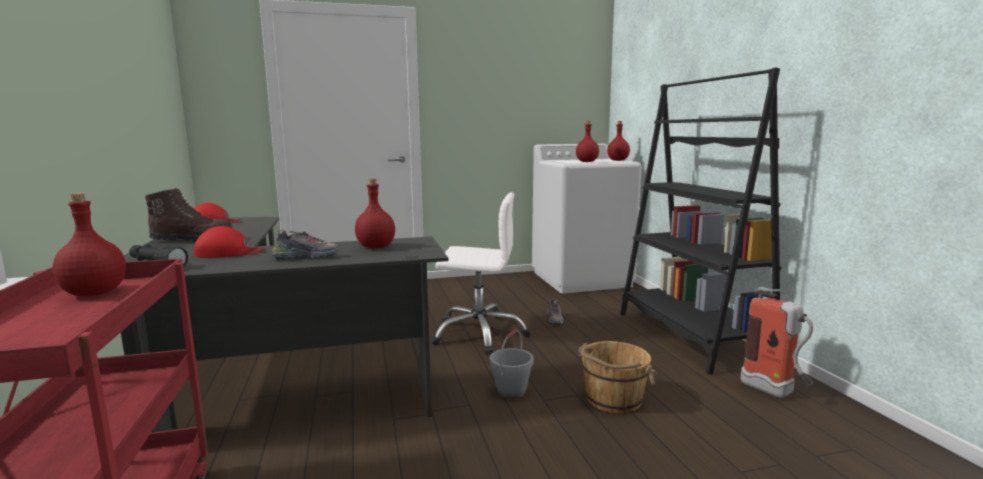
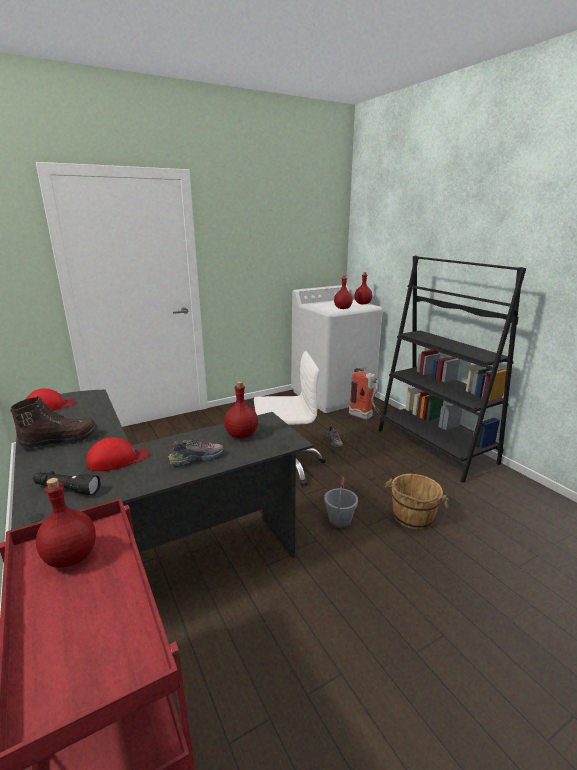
camera: 15 degrees left, 10 degrees up
fire extinguisher [740,287,814,398] -> fire extinguisher moved to [349,366,380,420]

